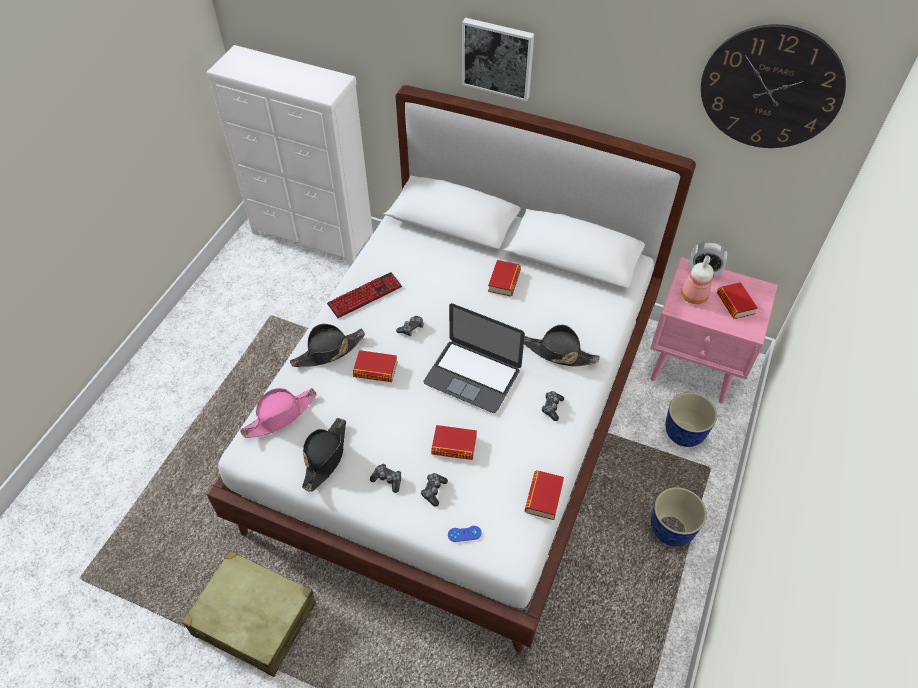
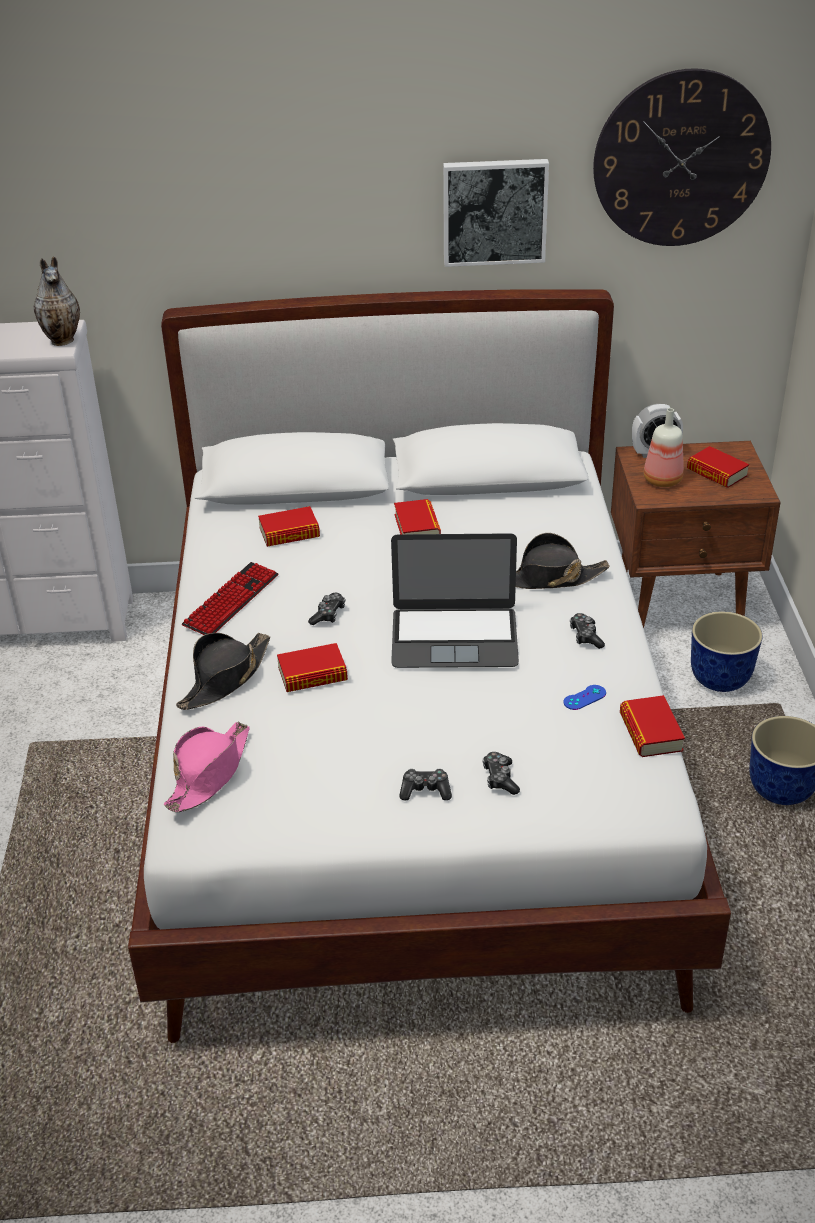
camera: 25 degrees left, 15 degrees down
beige suitcase [182,550,316,677] -> none
black hat [302,418,346,492] -> none
book [431,425,477,460] -> book moved to [258,506,320,547]
blue game controller [448,526,482,542] -> blue game controller moved to [564,685,606,710]
picture [462,18,534,101] -> picture moved to [443,159,549,267]
pink nightstand [650,257,778,404] -> brown nightstand [611,441,781,628]
none -> vase [33,257,80,346]

